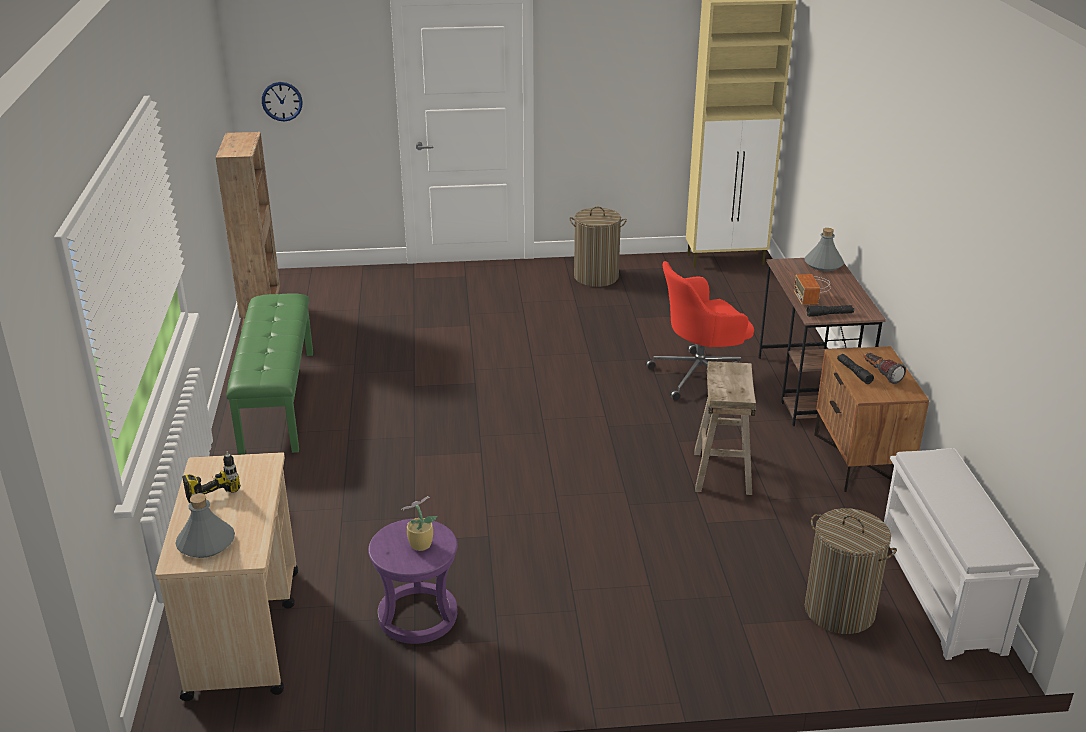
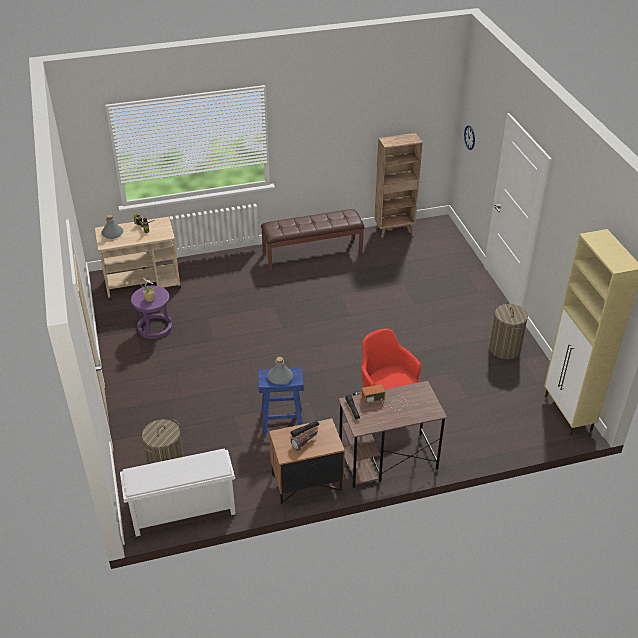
camera: 80 degrees right, 10 degrees up
green bench [226,293,313,455] -> brown bench [261,209,365,270]
beige stool [694,361,756,495] -> blue stool [258,367,304,434]
grey bottle [805,228,844,271] -> grey bottle moved to [267,357,293,385]

